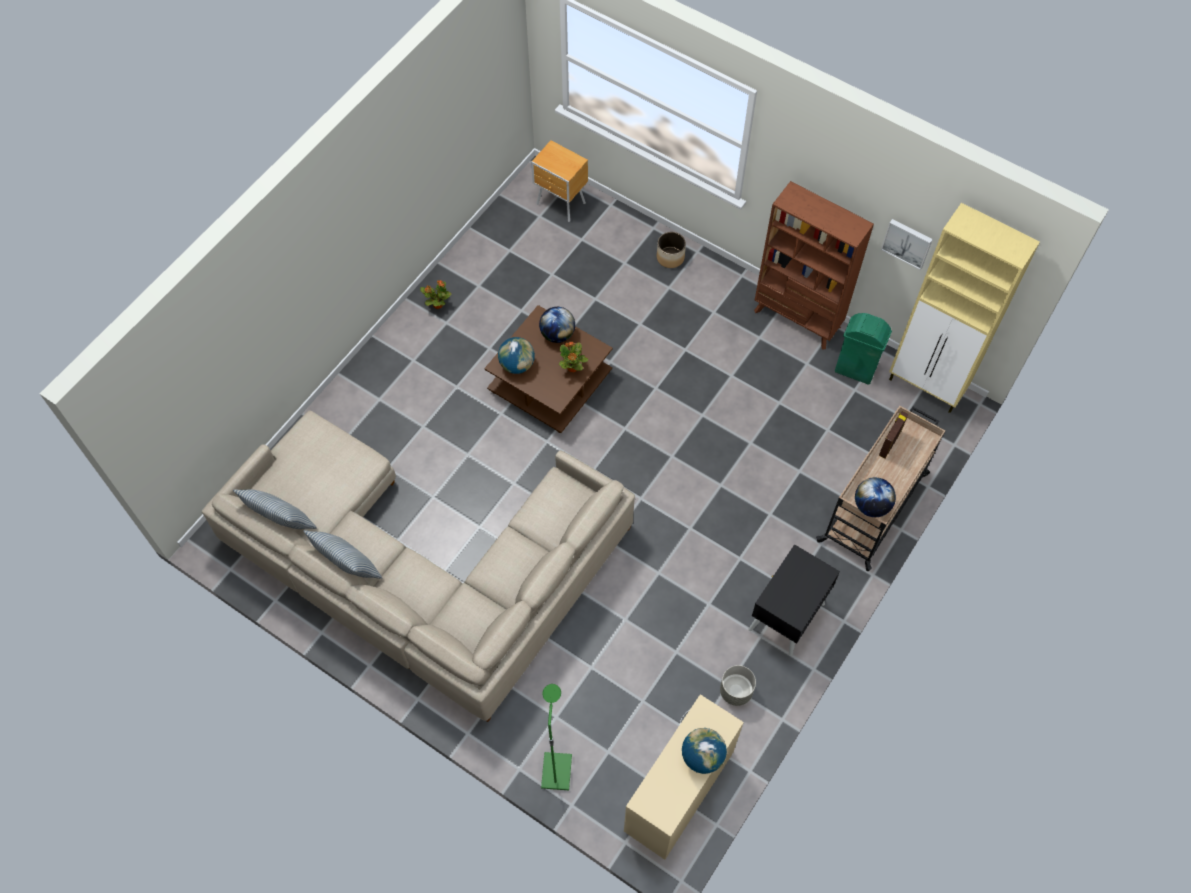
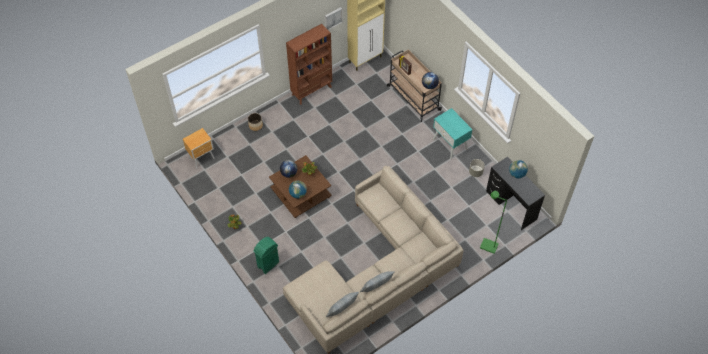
camera: 70 degrees left, 5 degrees down
beige desk [624,694,744,860] -> black desk [486,157,545,230]
black nightstand [748,544,840,656] -> turquoise nightstand [433,108,473,159]
green trash can [835,313,892,384] -> green trash can moved to [253,237,279,274]

